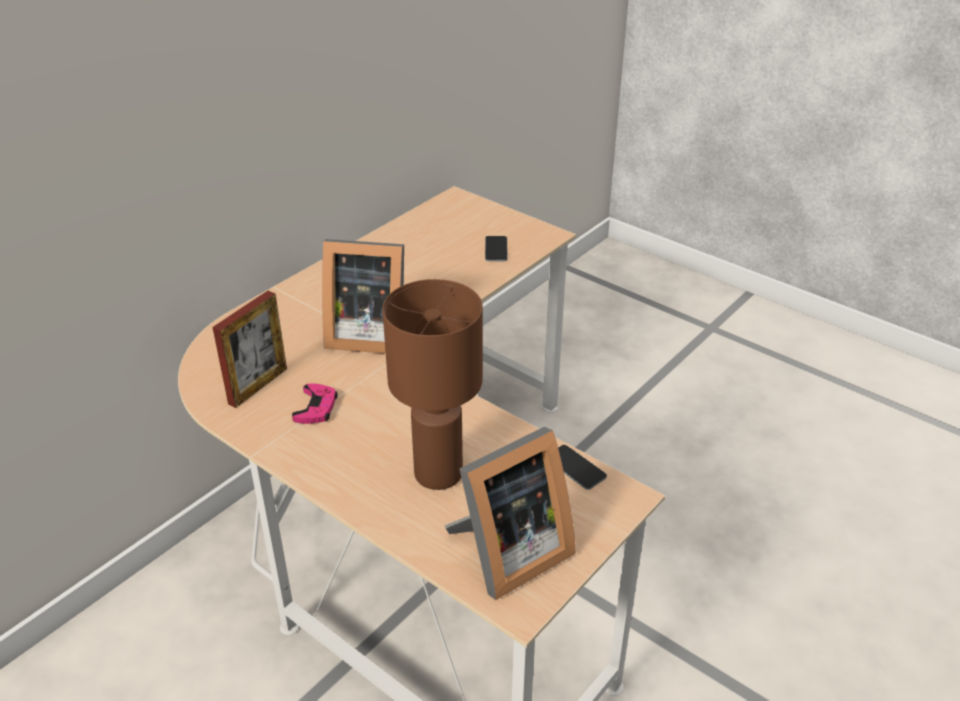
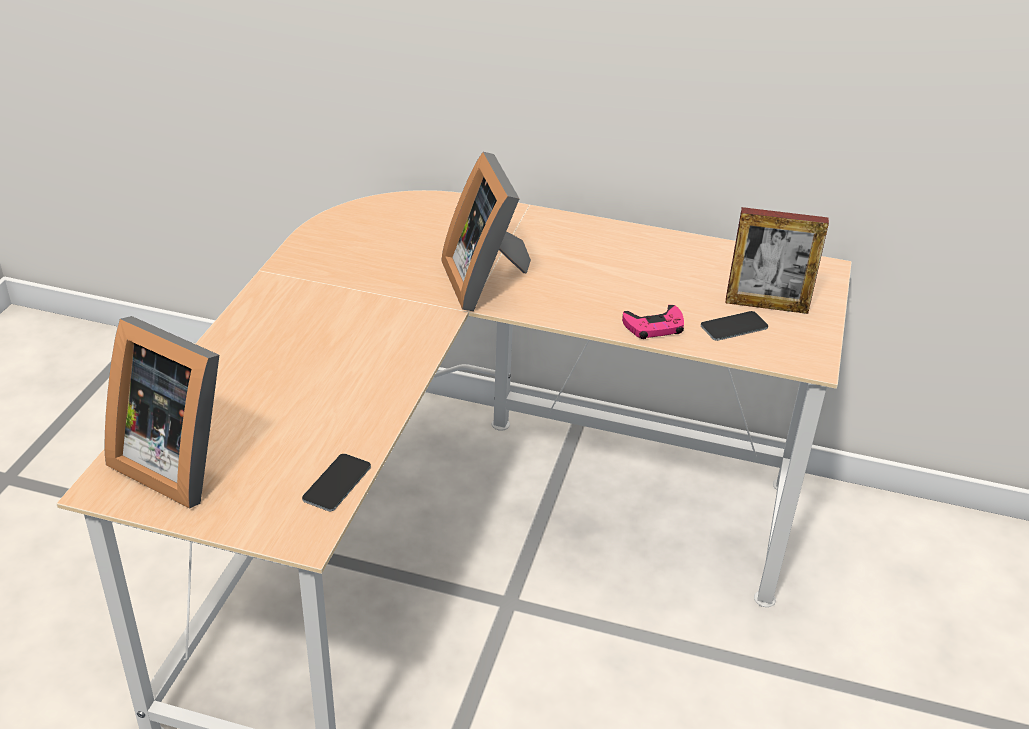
camera: 65 degrees right, 0 degrees up
picture frame [212,291,287,408] -> picture frame moved to [726,207,829,314]
pink game controller [292,384,338,424] -> pink game controller moved to [622,305,684,339]
brown table lamp [383,279,483,490] -> none

